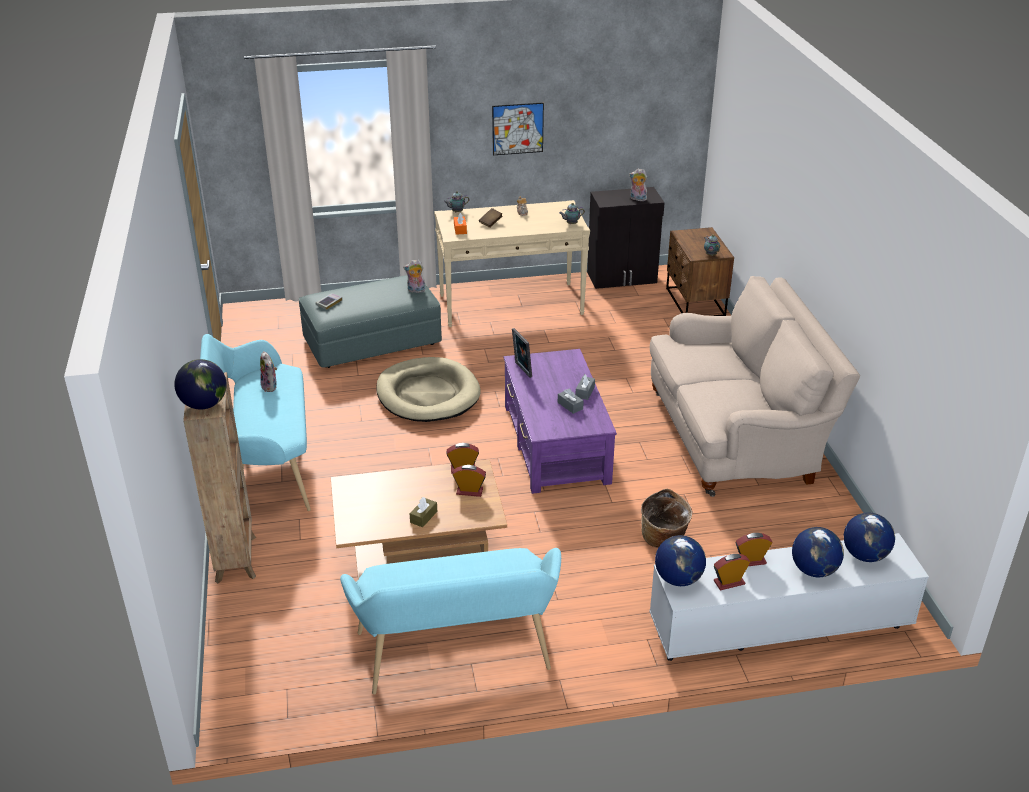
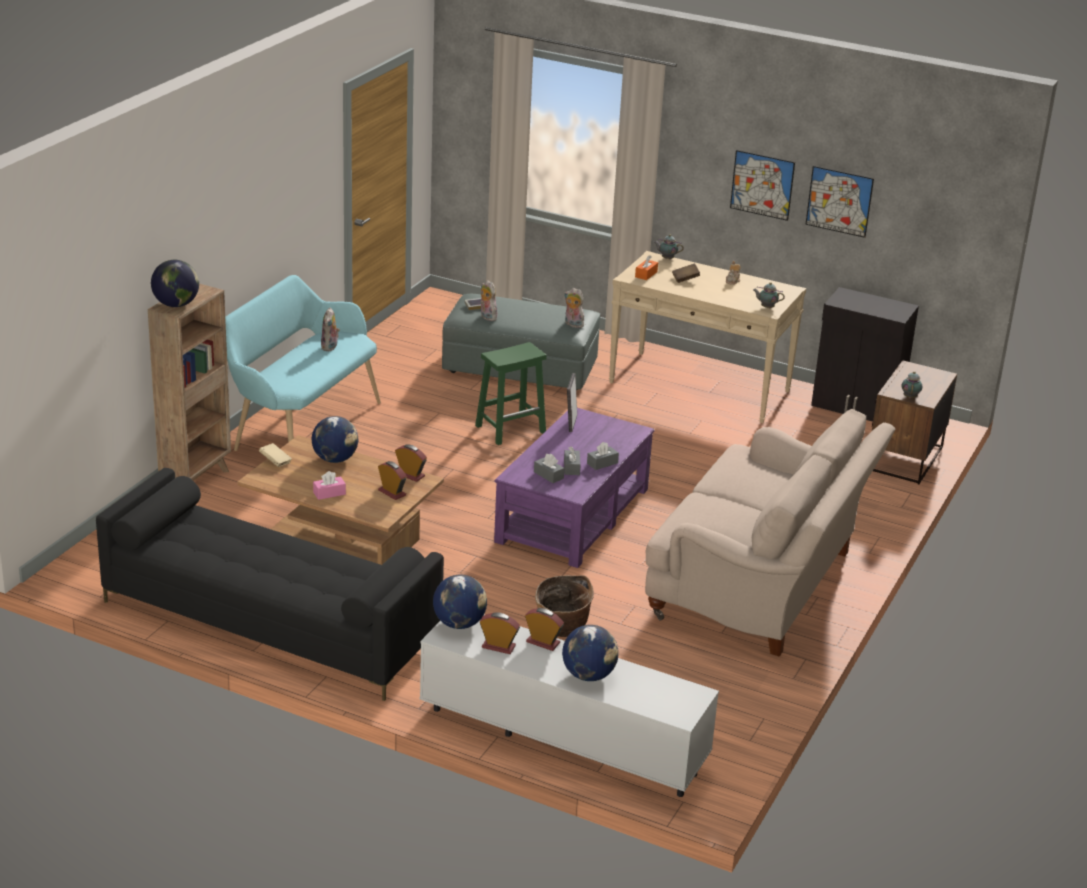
camera: 35 degrees right, 5 degrees down
turquoise bench [340,548,561,694] -> black sofa [96,468,444,701]
beige dog bed [376,357,481,422] -> green stool [475,342,547,445]
brown tissue box [409,497,437,527] -> pink tissue box [313,471,346,500]
plush toy [629,168,647,201] -> plush toy moved to [480,280,497,321]
globe [844,512,895,562] -> globe moved to [312,416,358,463]
none -> beige book [259,443,292,467]
none -> grey tissue box [534,454,564,483]
none -> picture [805,166,874,238]

